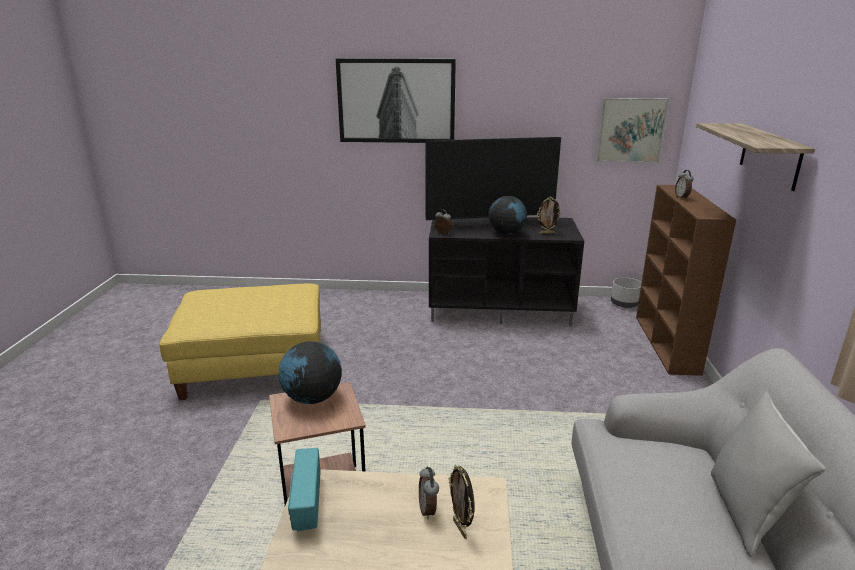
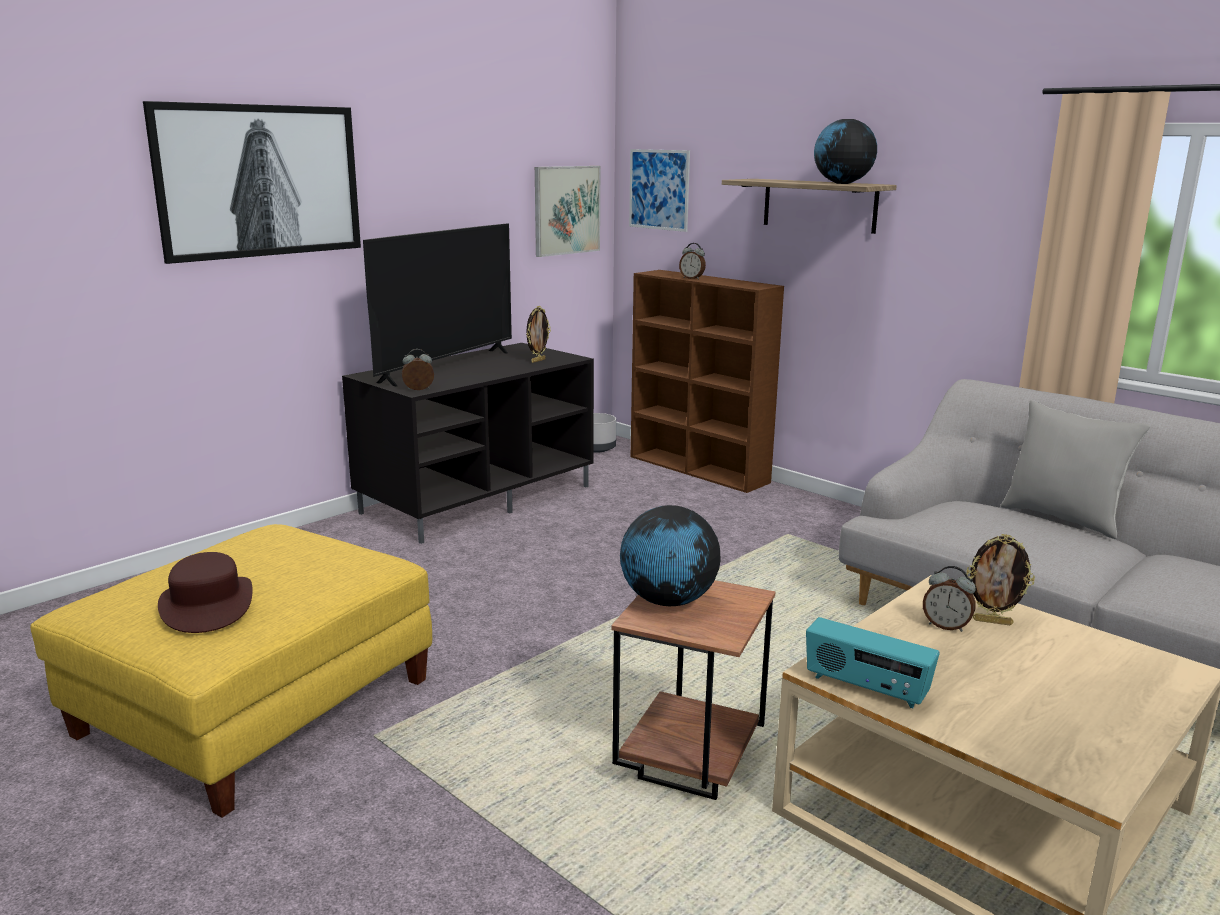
camera: 50 degrees left, 5 degrees down
globe [488,196,527,235] -> globe moved to [814,119,877,184]
none -> brown hat [158,552,253,633]
none -> picture [629,149,690,232]

